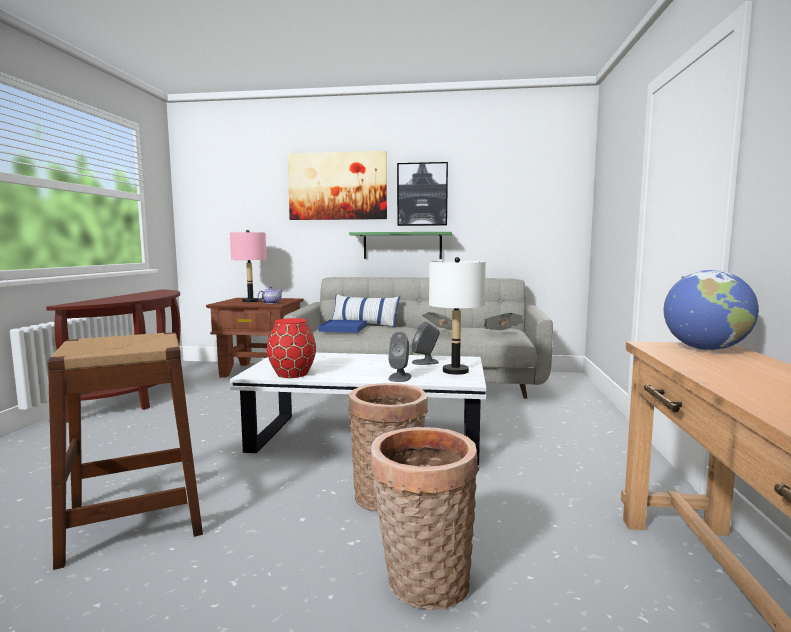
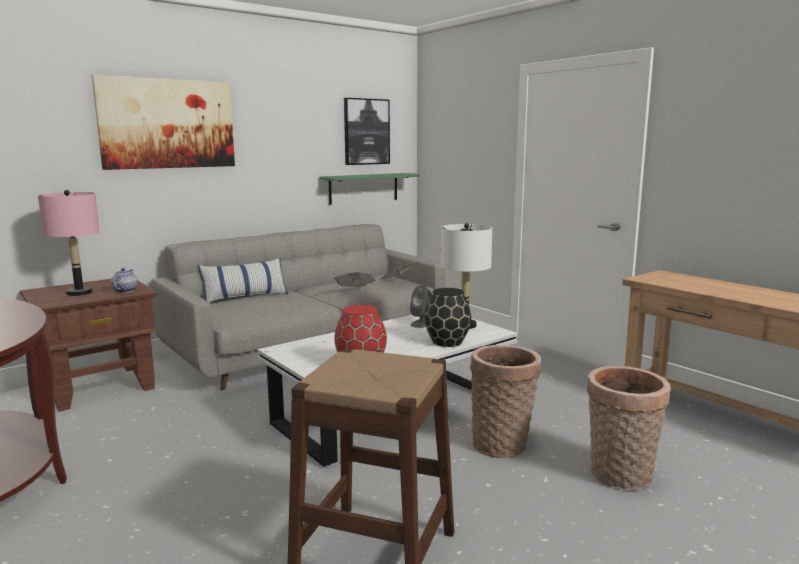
camera: 45 degrees left, 5 degrees up
blue tray [318,320,367,333] -> none
green shelf [349,232,452,259] -> green shelf moved to [319,173,420,205]
grey speaker [388,332,411,382] -> black vase [424,288,471,347]
picture [397,162,448,226] -> picture moved to [344,98,390,165]
globe [664,270,759,350] -> none

